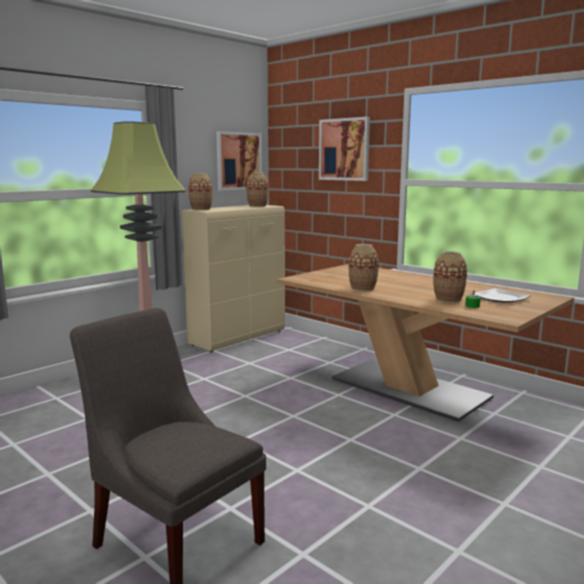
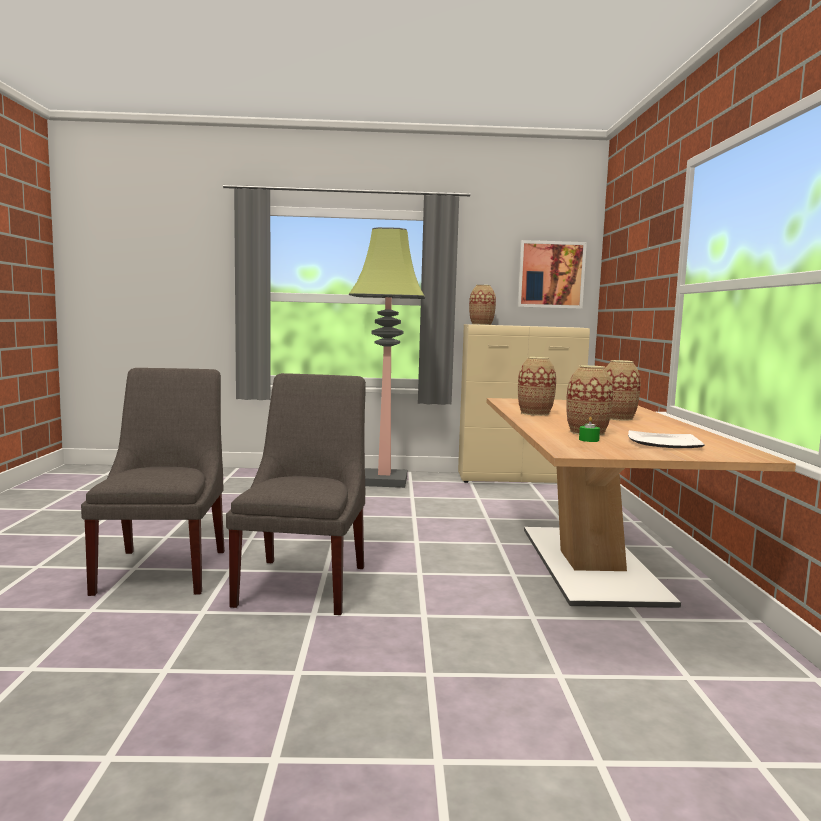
camera: 45 degrees right, 5 degrees down
vase [246,173,268,207] -> vase moved to [605,360,641,421]
picture [319,117,370,181] -> none
none -> grey chair [226,373,366,615]

